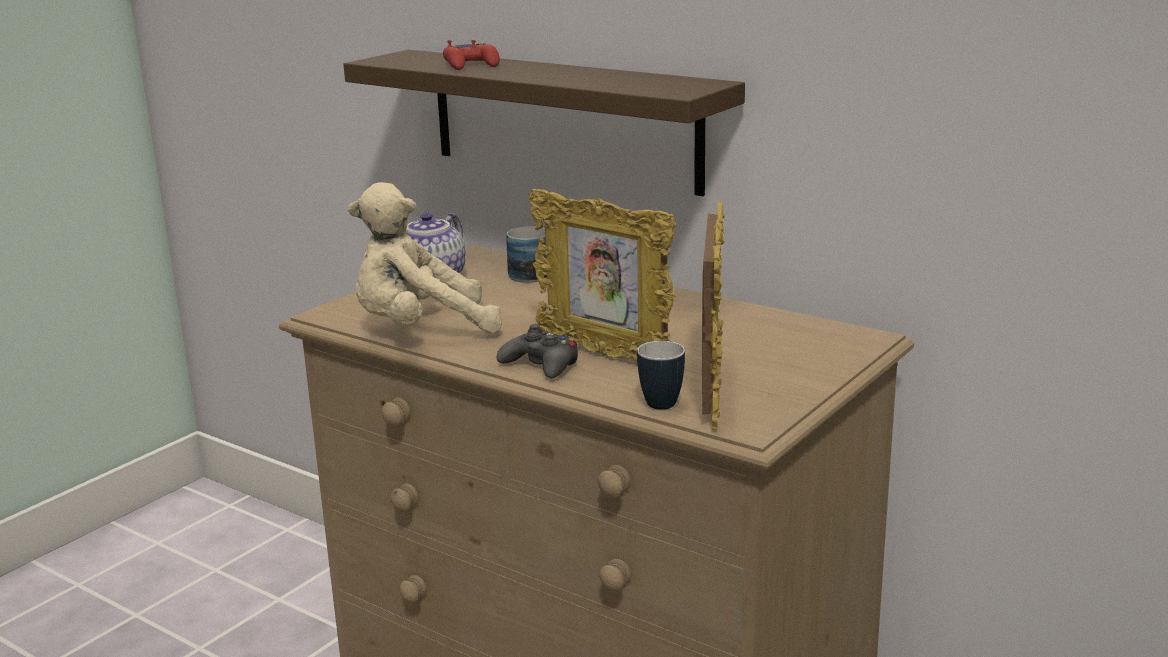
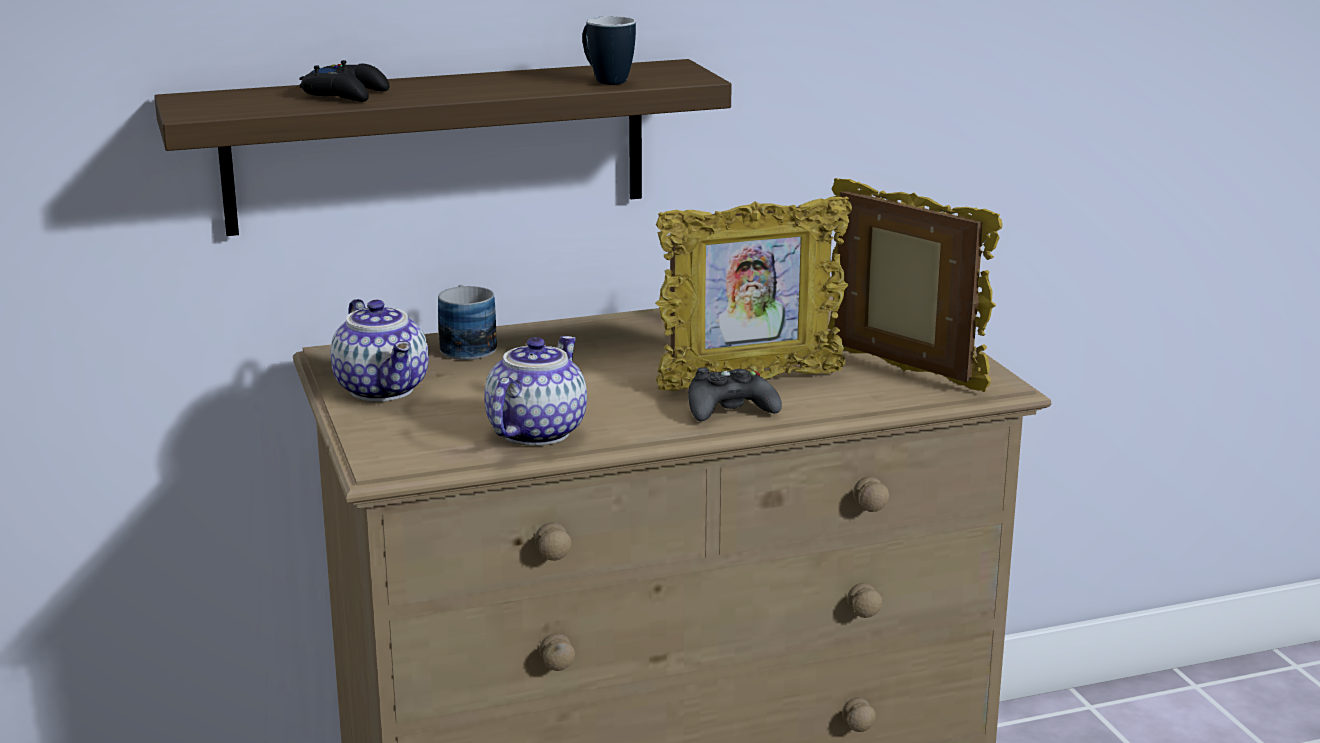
camera: 55 degrees left, 0 degrees up
beige plush toy [348,182,502,334] -> teapot [484,336,587,446]
red game controller [443,40,500,70] -> black game controller [300,60,390,102]
mug [637,341,685,410] -> mug moved to [582,16,636,85]

